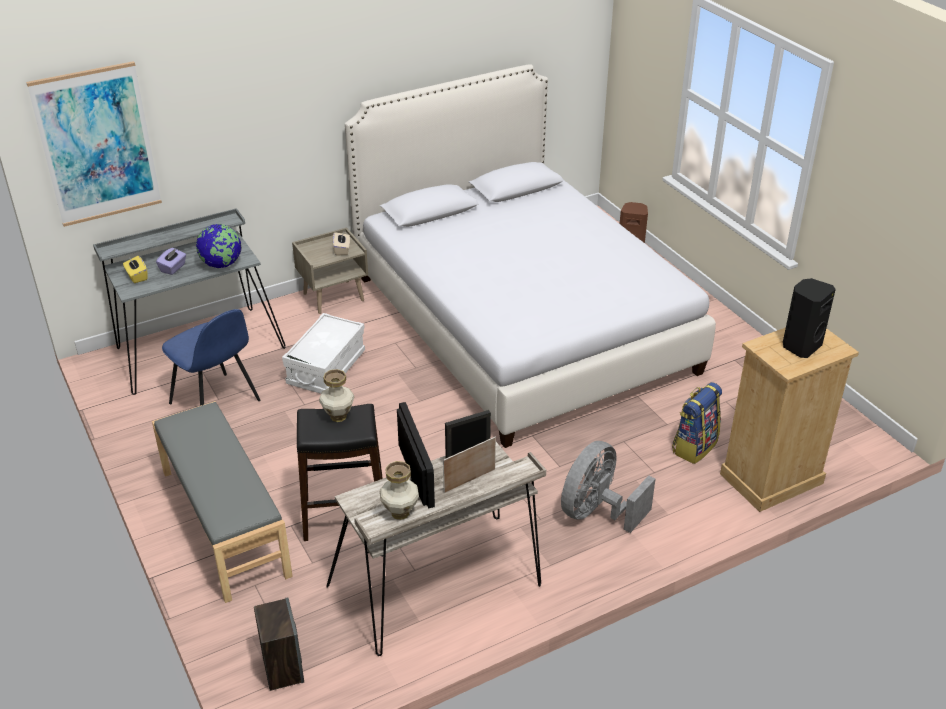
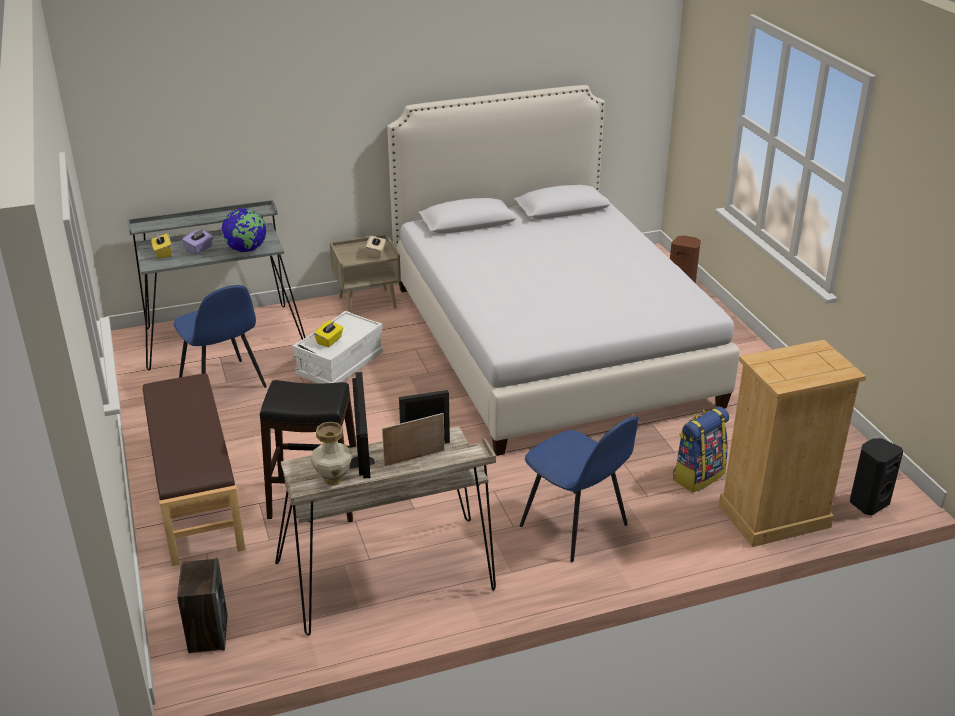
camera: 10 degrees right, 5 degrees down
picture [26,61,162,227] -> none
grey bench [152,401,293,603] -> brown bench [142,373,246,566]
vase [319,369,354,422] -> none
grey fan [561,441,655,533] -> blue chair [520,416,639,562]
black speaker [783,278,836,358] -> black speaker moved to [850,438,903,515]
none -> yellow tissue box [314,320,343,347]

